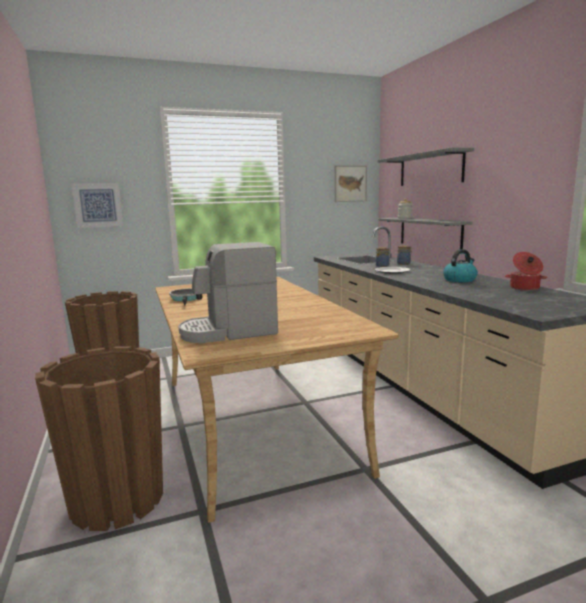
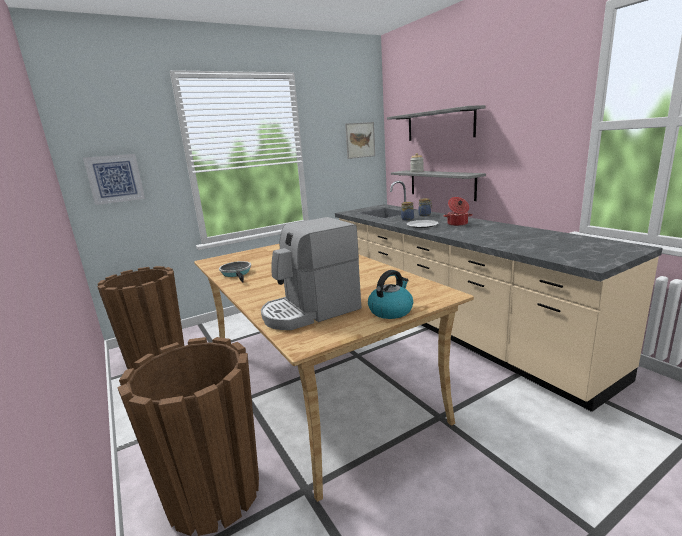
camera: 10 degrees left, 5 degrees up
kettle [443,249,478,282] -> kettle moved to [368,270,413,319]
cooking pot [505,252,548,291] -> cooking pot moved to [443,197,473,226]

